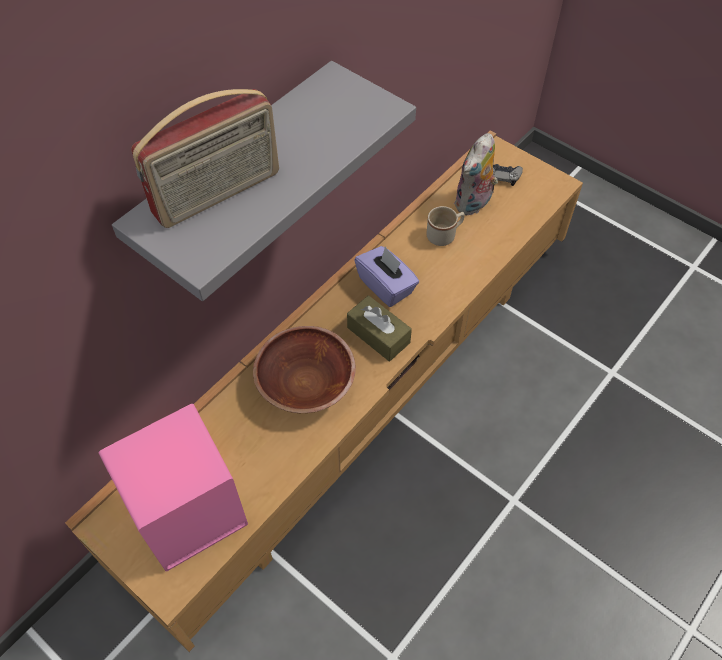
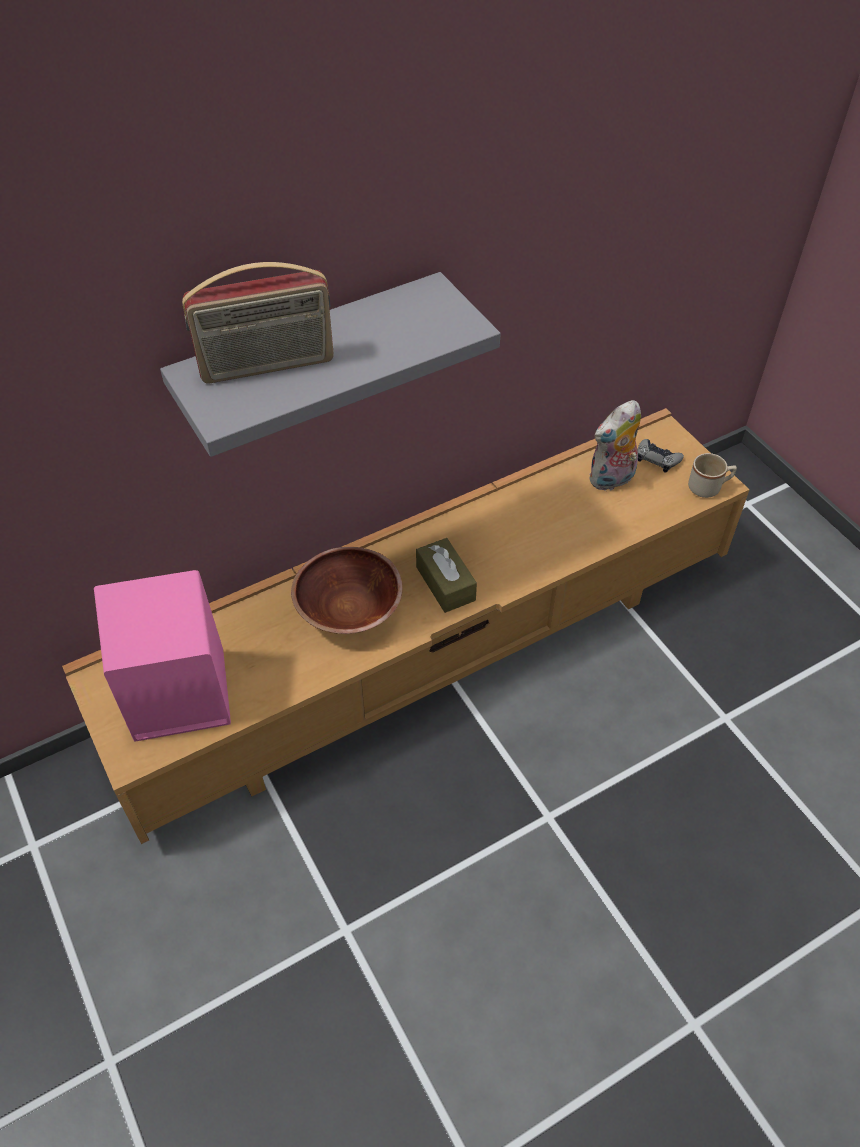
camera: 20 degrees right, 5 degrees down
purple tissue box [354,246,419,307] -> none
beige mug [427,206,465,246] -> beige mug moved to [688,453,737,498]

